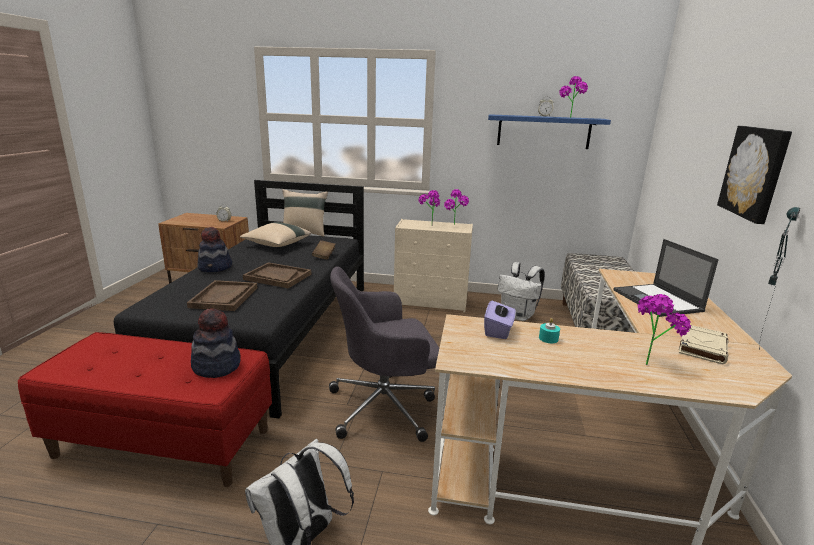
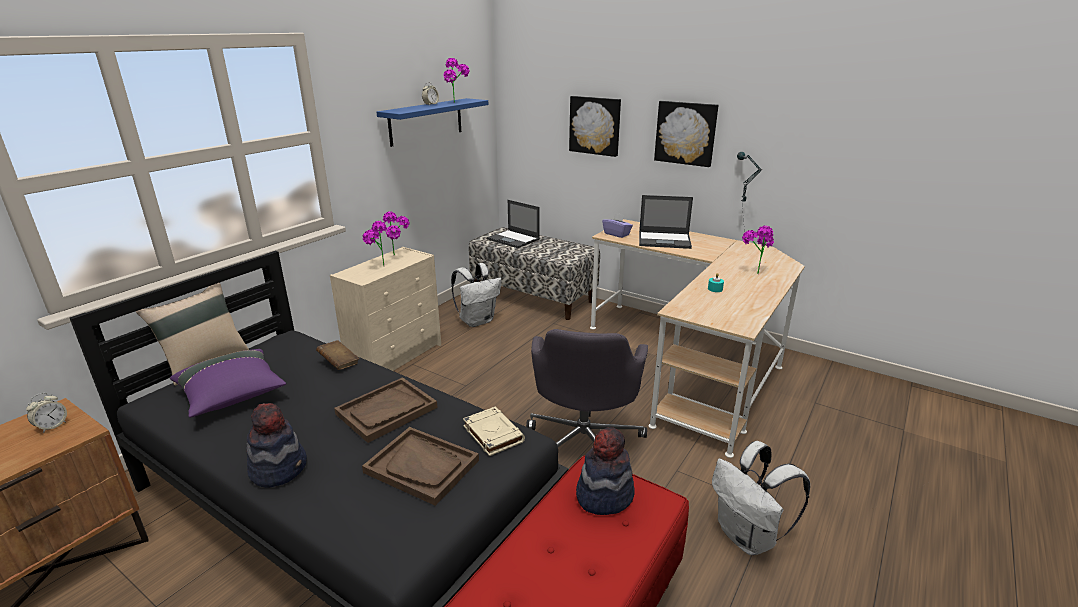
camera: 65 degrees left, 5 degrees up
beige pillow [240,222,311,247] -> purple pillow [170,349,286,418]
purple tissue box [484,299,516,339] -> purple tissue box moved to [602,213,633,238]
beige book [679,325,728,365] -> beige book moved to [463,407,525,456]
none -> laptop [487,200,540,248]
none -> picture [569,96,621,157]

